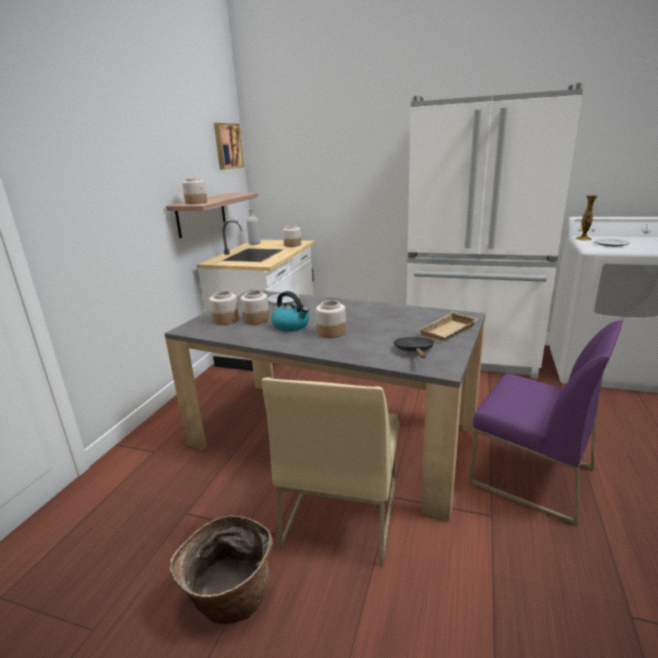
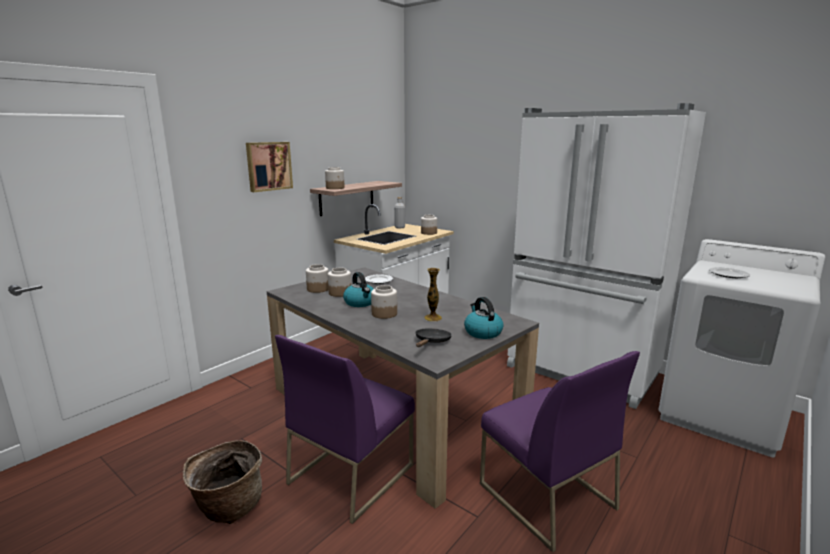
camera: 20 degrees right, 5 degrees down
picture [214,123,244,170] -> picture moved to [246,142,293,192]
beige chair [262,377,399,567] -> purple chair [275,335,415,524]
beige tray [418,311,478,341] -> kettle [464,297,504,339]
vase [575,195,598,241] -> vase moved to [424,268,442,322]

